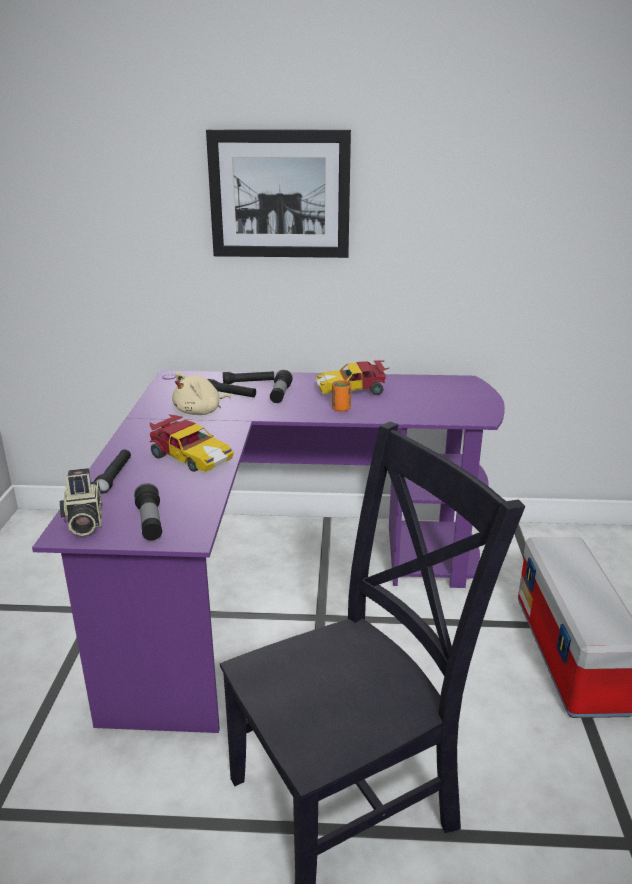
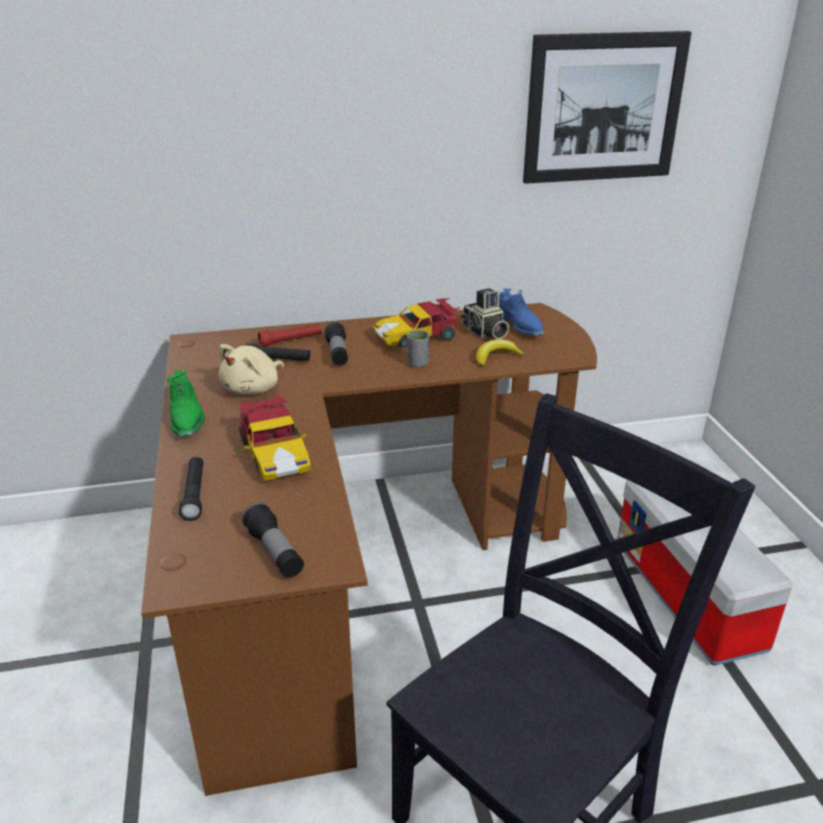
camera: 15 degrees left, 5 degrees up
purple desk [32,370,505,733] -> brown desk [141,303,597,796]
camera [60,468,102,536] -> camera moved to [461,288,509,339]
toy car [150,415,234,472] -> toy car turned 45 degrees clockwise [239,394,311,481]
picture [206,129,351,258] -> picture moved to [523,31,692,184]
black flashlight [223,371,274,384] -> red flashlight [258,324,321,347]
orange cup [332,380,351,412] -> grey cup [407,330,429,368]
none -> green shoe [165,369,205,437]
none -> banana [476,339,525,367]
none -> blue shoe [499,288,544,336]

